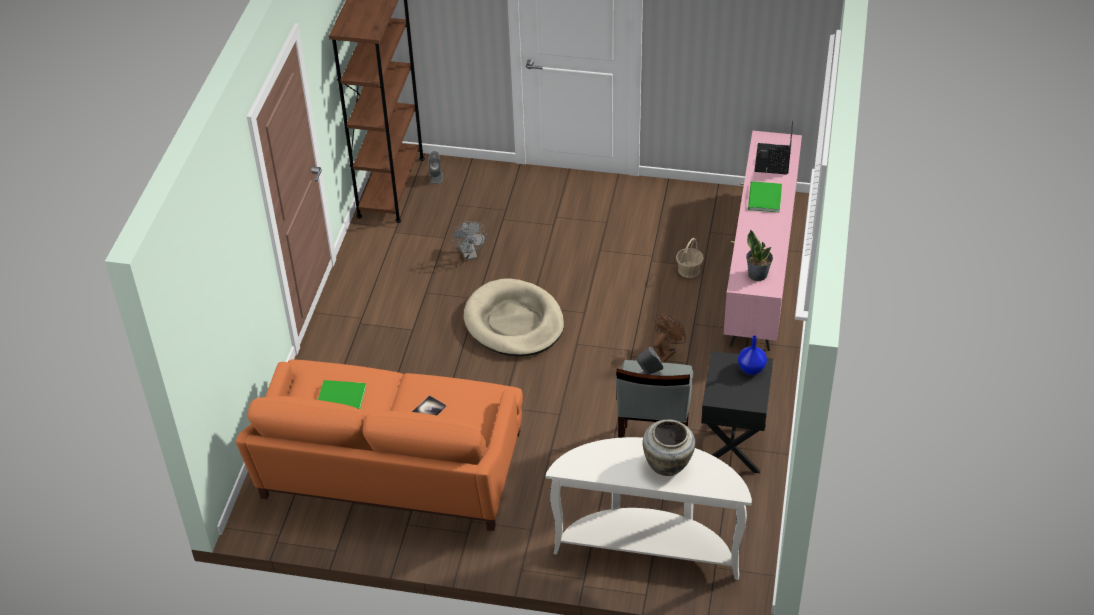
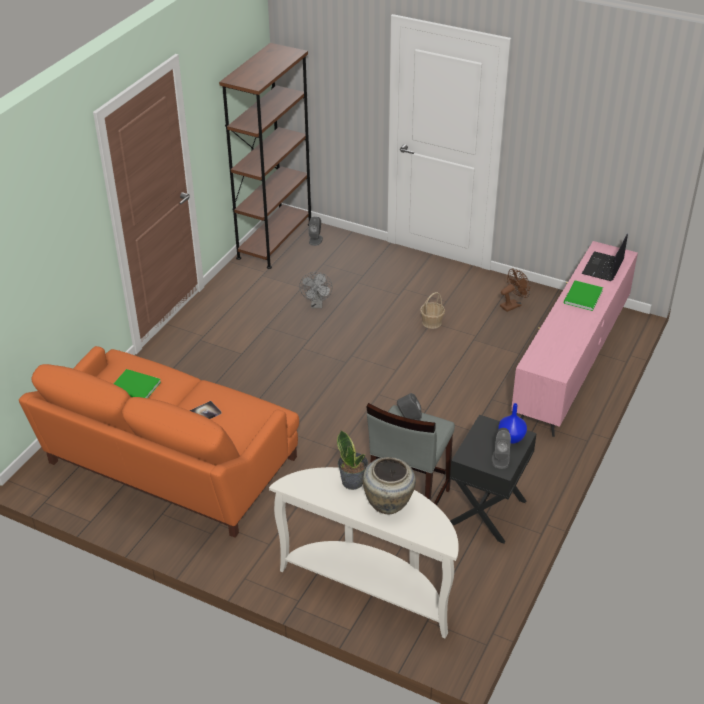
camera: 15 degrees right, 5 degrees down
beige dog bed [464,279,564,356] -> none
brown fan [652,315,686,363] -> brown fan moved to [500,269,530,312]
basket [676,238,704,278] -> basket moved to [420,292,445,329]
potted plant [746,230,773,281] -> potted plant moved to [337,430,368,490]
none -> grey speaker [492,428,511,469]

